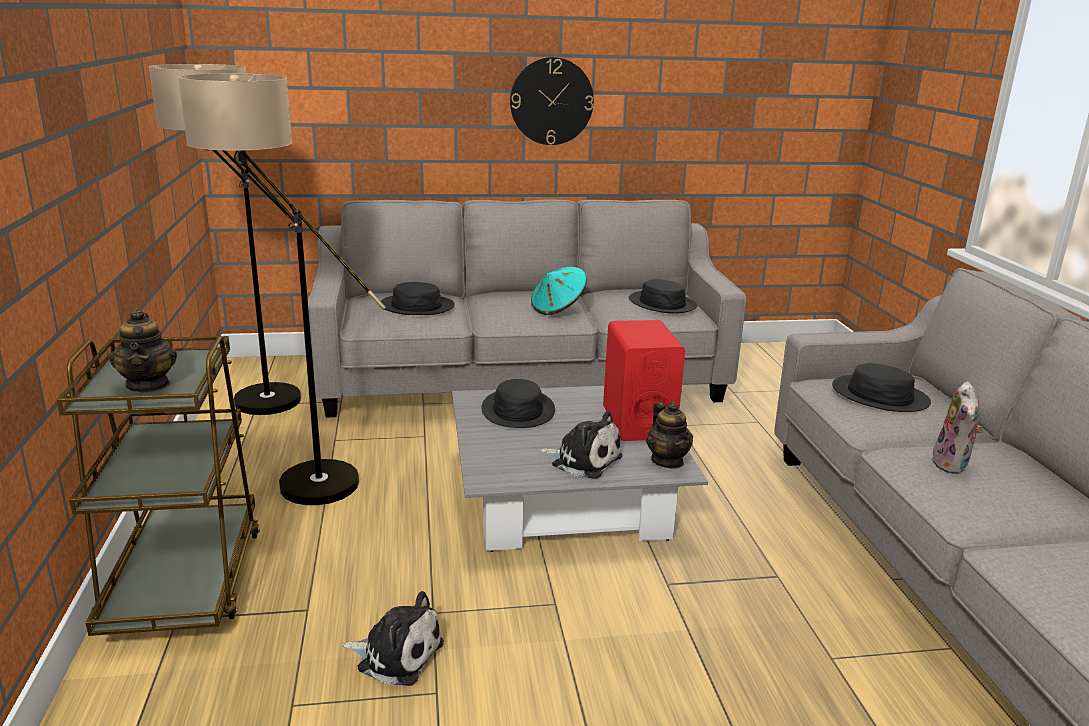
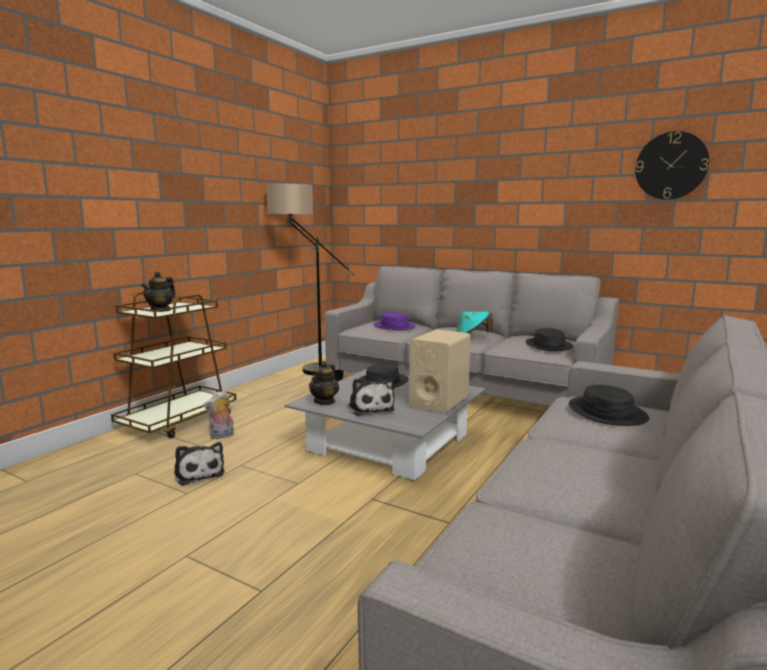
camera: 40 degrees right, 10 degrees down
floor lamp [178,73,386,505] -> none
black hat [381,282,455,315] -> purple hat [373,312,416,330]
wall clock [510,57,594,145] -> wall clock moved to [635,131,709,200]
red speaker [603,320,685,441] -> beige speaker [409,329,470,414]
teapot [646,402,693,469] -> teapot moved to [309,361,339,405]
plush toy [930,381,984,474] -> plush toy moved to [204,390,234,439]

